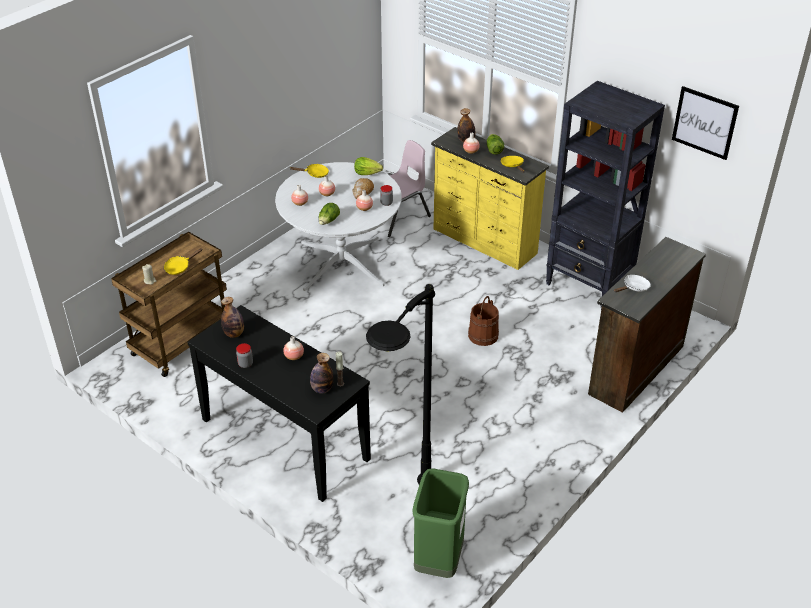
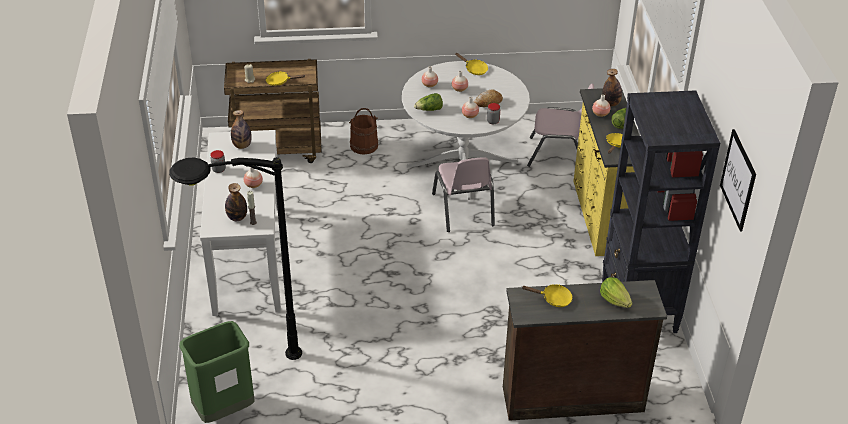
camera: 45 degrees right, 0 degrees up
black console table [187,305,371,502] -> white console table [200,130,281,316]
lettuce [354,157,383,175] -> lettuce moved to [600,277,632,308]
brown bucket [468,296,499,346] -> brown bucket moved to [349,108,378,155]
white frying pan [614,275,651,292] -> yellow frying pan [521,284,573,307]
none -> pink chair [432,157,495,232]

